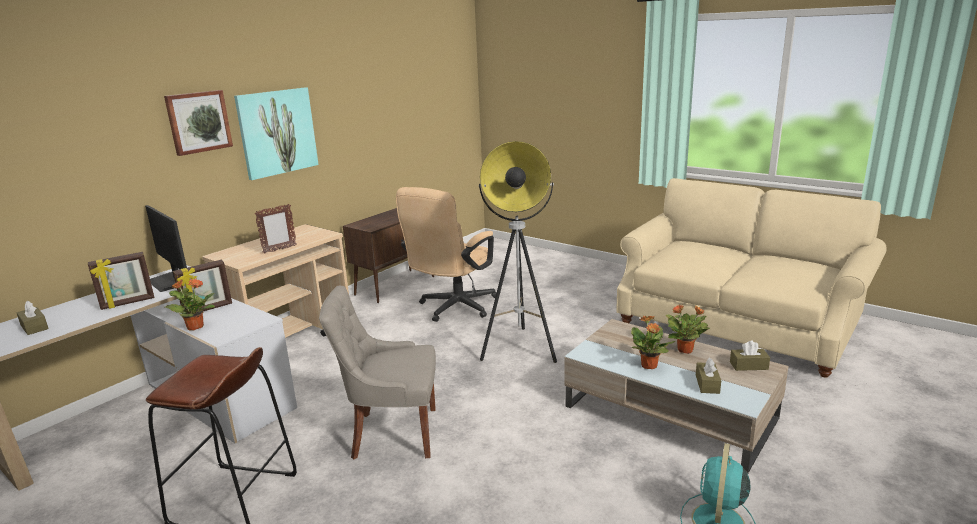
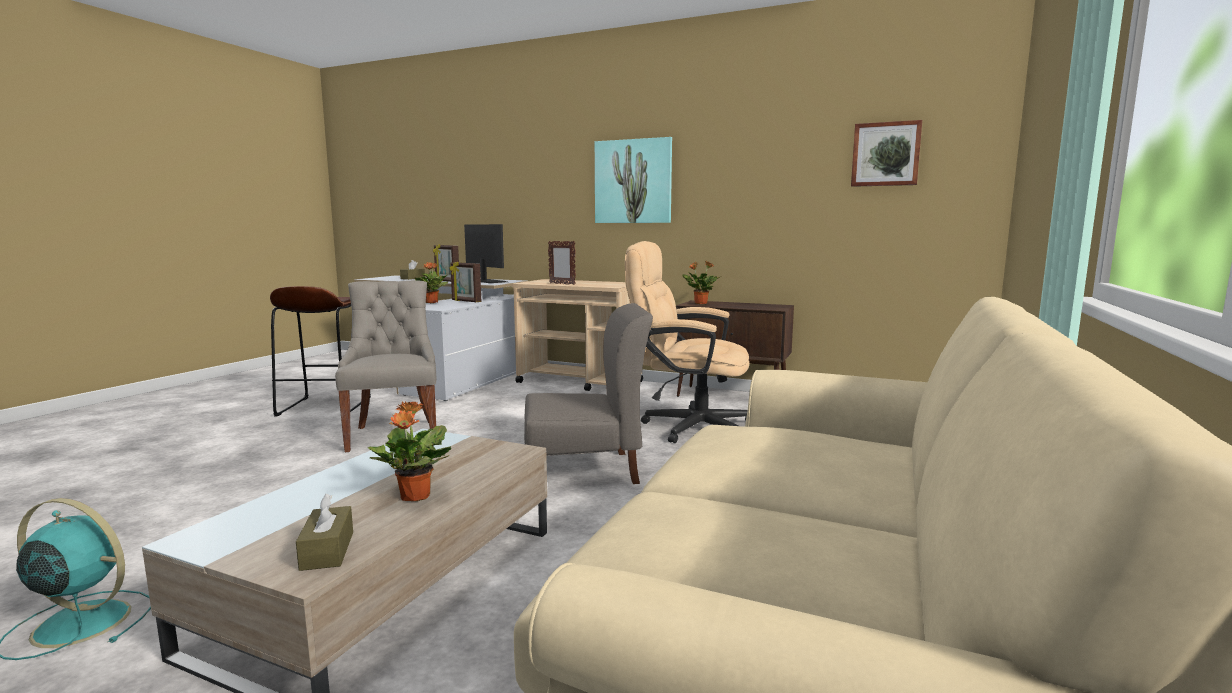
camera: 75 degrees right, 10 degrees down
monitor [145,205,187,292] -> monitor turned 105 degrees clockwise [464,224,507,283]
picture [164,90,233,156] -> picture moved to [851,120,922,187]
floor lamp [479,141,557,363] -> grey chair [524,303,653,484]
potted plant [631,316,675,369] -> potted plant moved to [682,261,721,304]
brown tissue box [696,358,721,394] -> none

